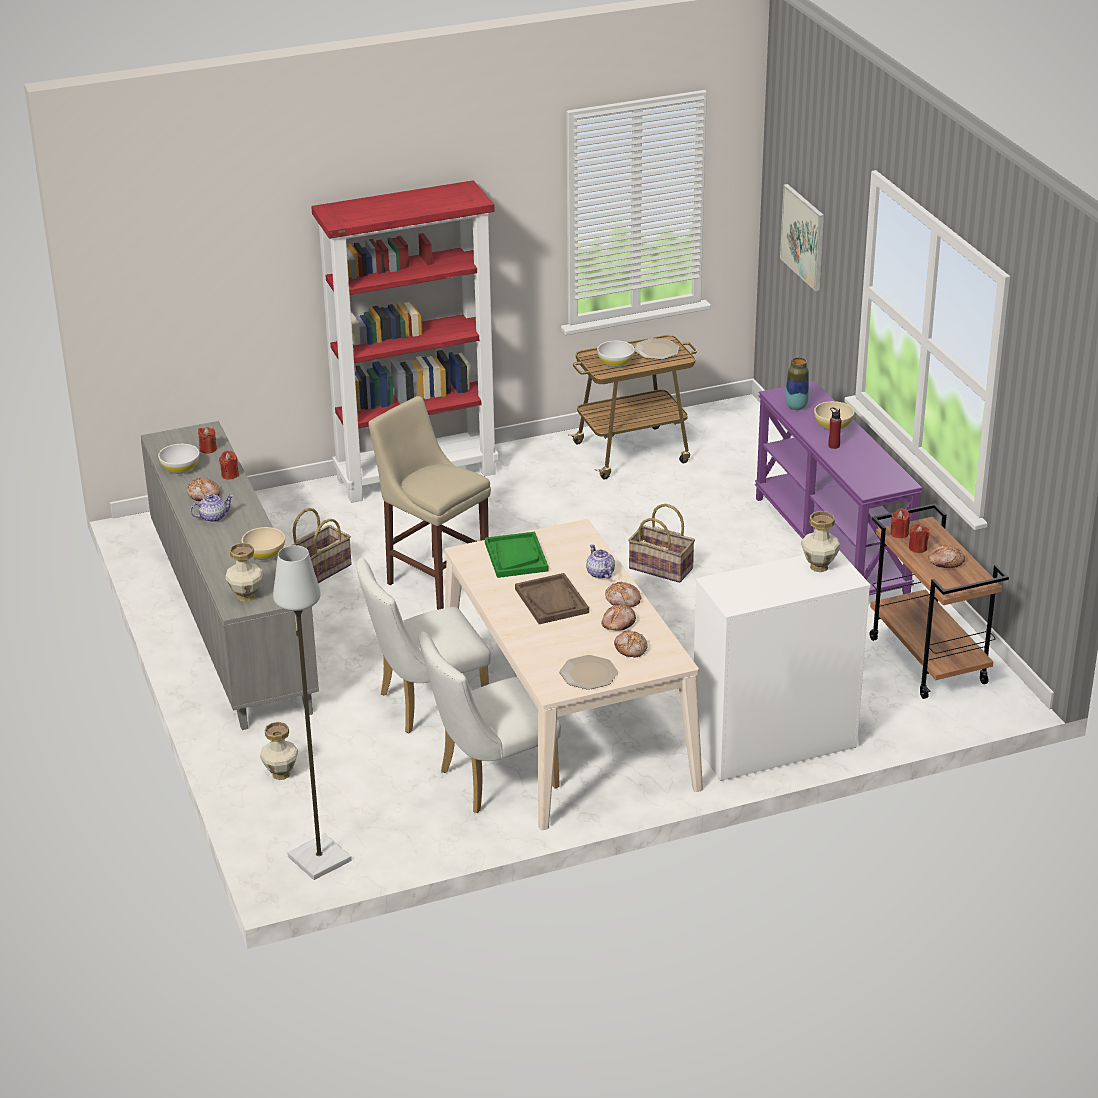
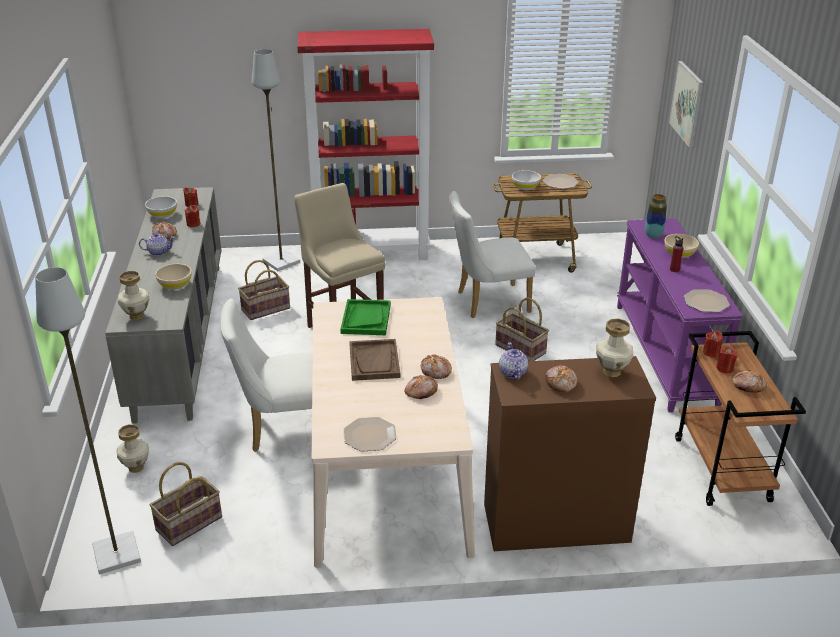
camera: 15 degrees right, 0 degrees up
white chair [419,632,561,813] -> white chair moved to [450,191,536,318]
teapot [586,544,615,579] -> teapot moved to [499,342,528,380]
bread [614,630,648,658] -> bread moved to [545,365,578,392]
white dresser [694,550,871,781] -> brown dresser [484,356,656,551]
none -> basket [149,462,222,546]
none -> grey floor lamp [252,49,300,271]
none -> plate [684,289,730,312]

